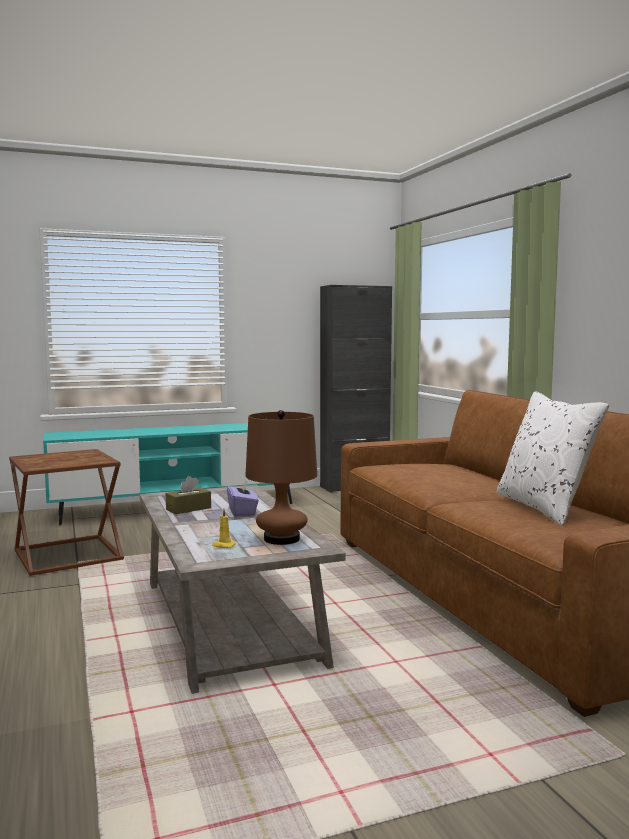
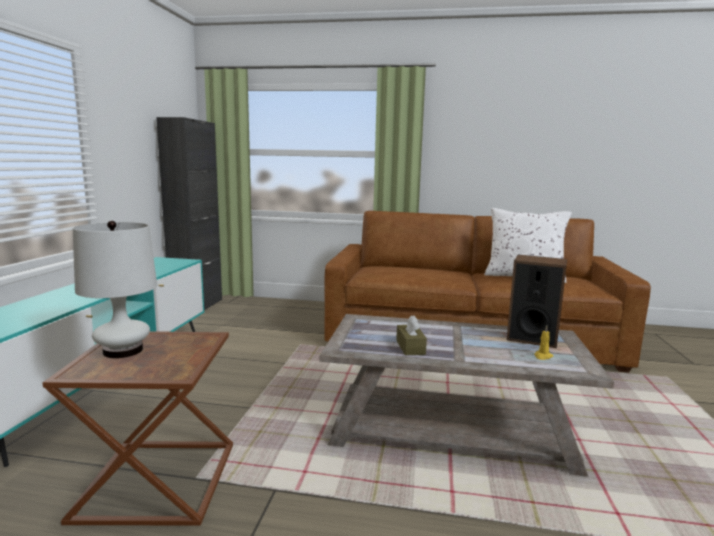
camera: 60 degrees left, 5 degrees up
purple tissue box [227,480,259,517] -> none
brown table lamp [245,410,317,545] -> speaker [506,255,567,348]
none -> white table lamp [73,221,157,358]

